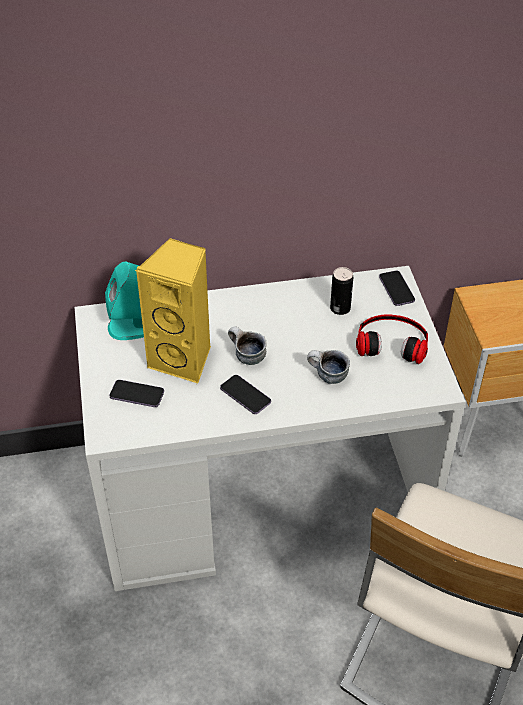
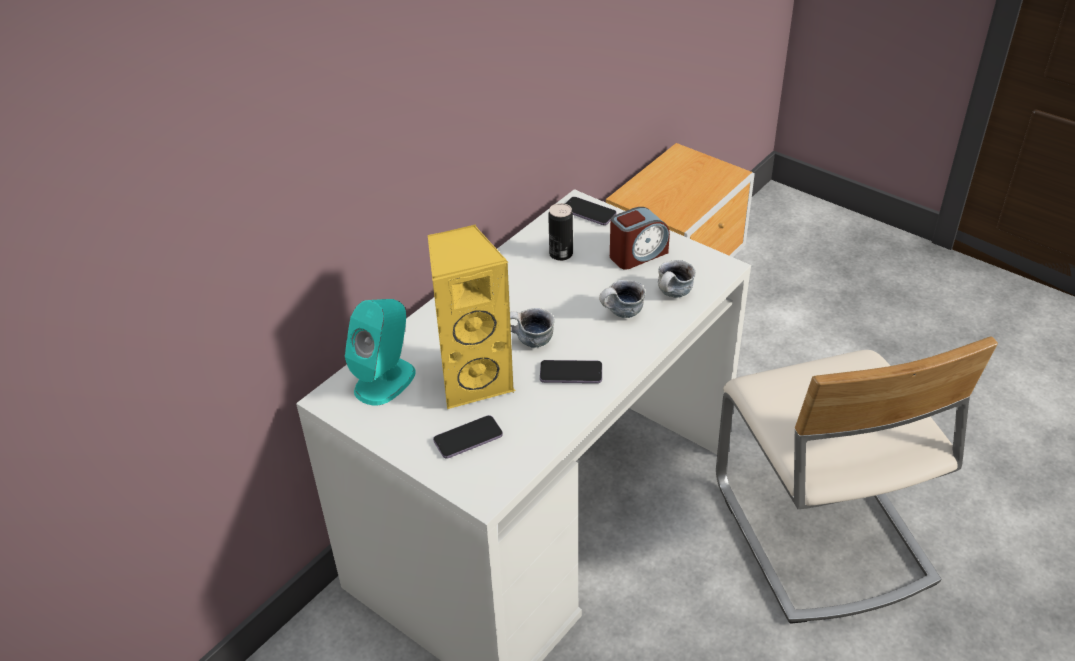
camera: 40 degrees left, 5 degrees down
headphones [356,315,428,364] -> alarm clock [610,207,670,270]
none -> mug [658,260,695,298]

